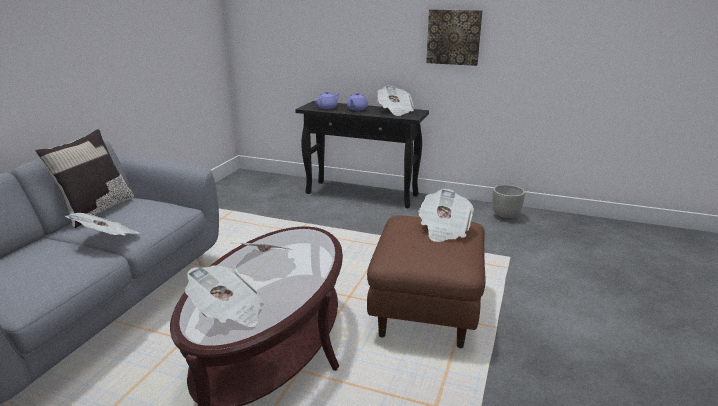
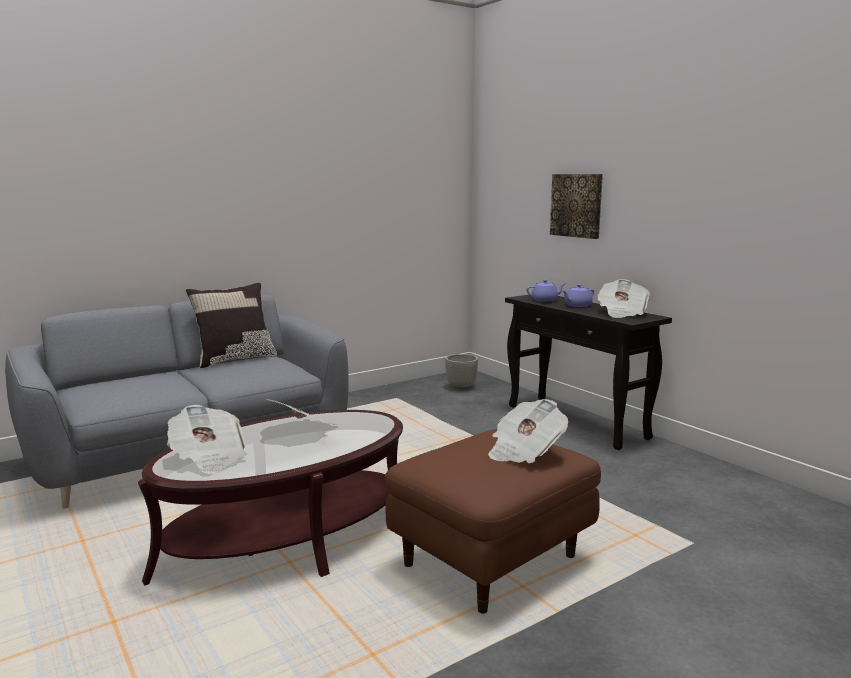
camera: 35 degrees right, 10 degrees down
newspaper [65,213,140,235] -> none
picture [426,9,483,66] -> picture moved to [550,174,603,239]
grey planter [492,185,525,220] -> grey planter moved to [445,354,478,389]

